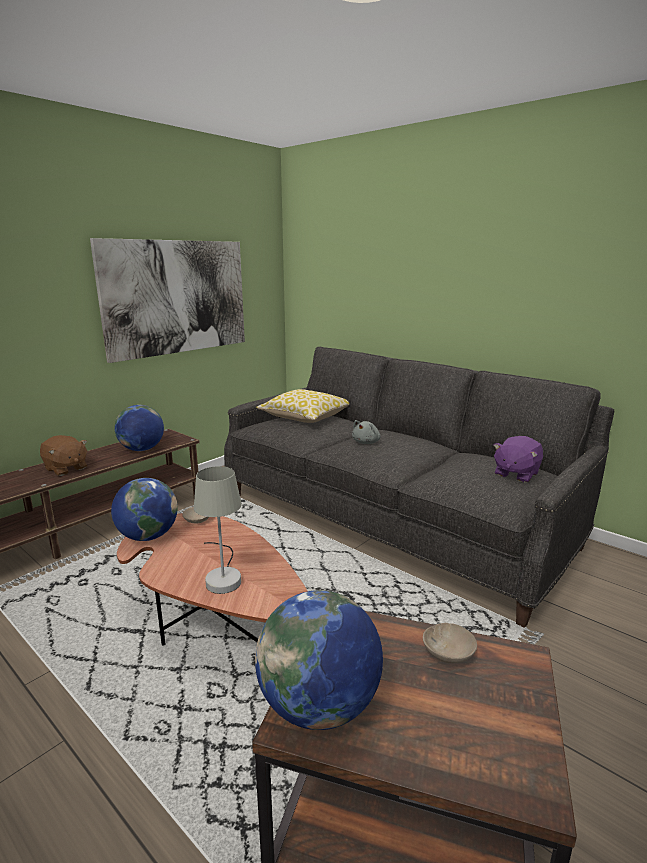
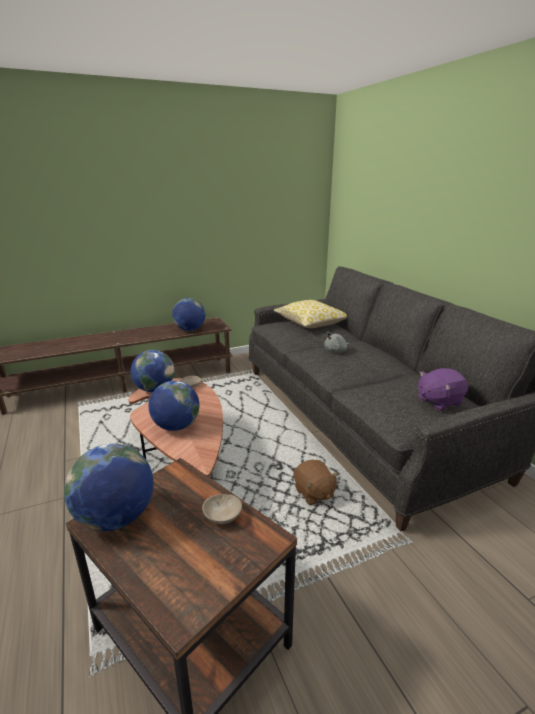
camera: 25 degrees right, 5 degrees up
brown plush toy [40,435,87,476] -> brown plush toy moved to [294,460,339,505]
picture [90,238,245,363] -> none
grey table lamp [194,466,242,594] -> globe [148,381,199,431]

